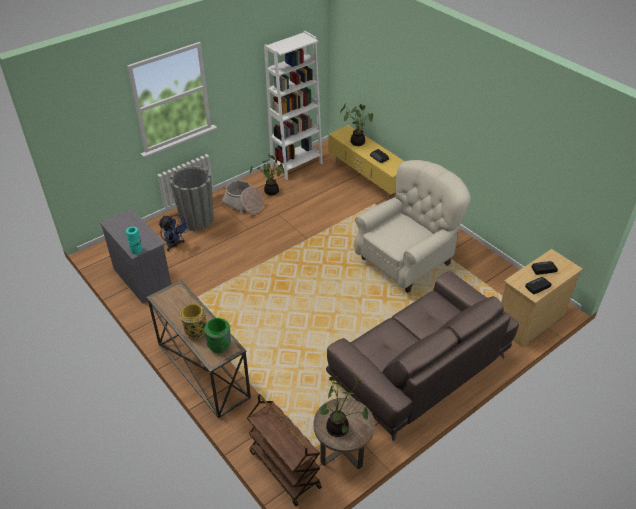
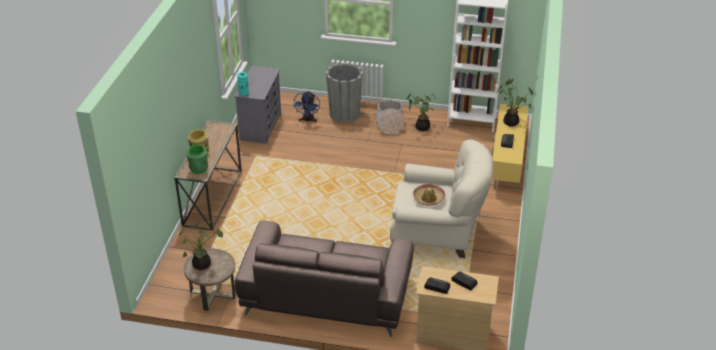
camera: 50 degrees right, 5 degrees down
brown cart [247,394,322,506] -> none
none -> hat [413,184,445,206]

